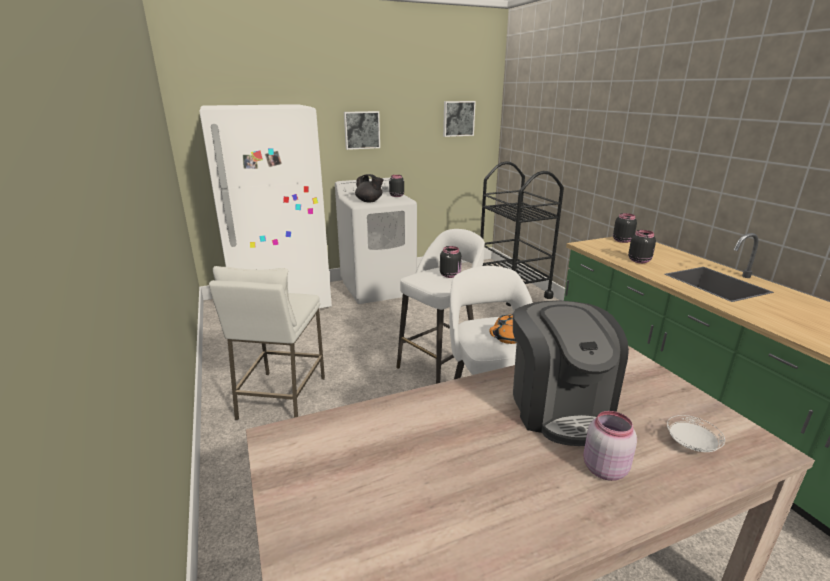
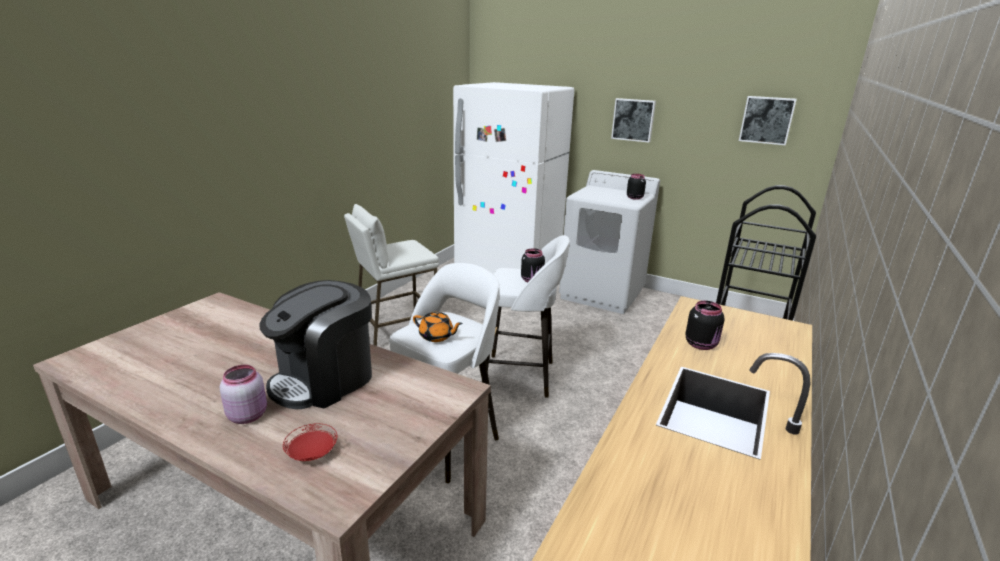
camera: 50 degrees right, 0 degrees up
black teapot [355,174,384,203] -> none
black jar [613,213,637,243] -> none
white plate [667,415,725,452] -> red plate [283,423,337,461]

